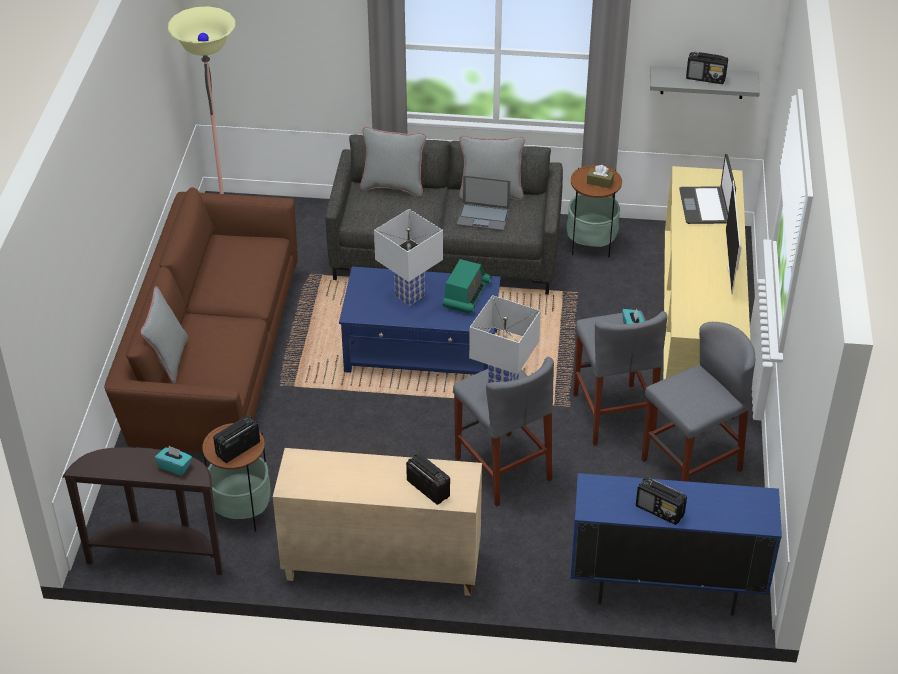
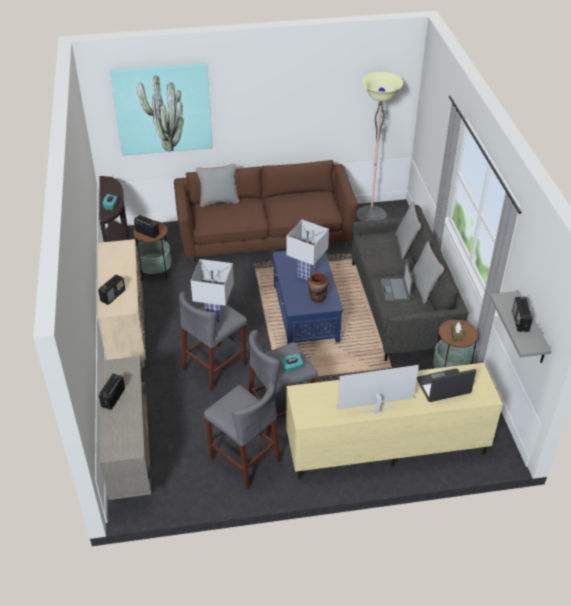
camera: 75 degrees right, 0 degrees up
radio [443,259,491,313] -> brown vase [308,273,329,303]
blue cabinet [570,473,782,616] -> beige cabinet [100,356,152,500]
none -> picture [110,63,213,155]

